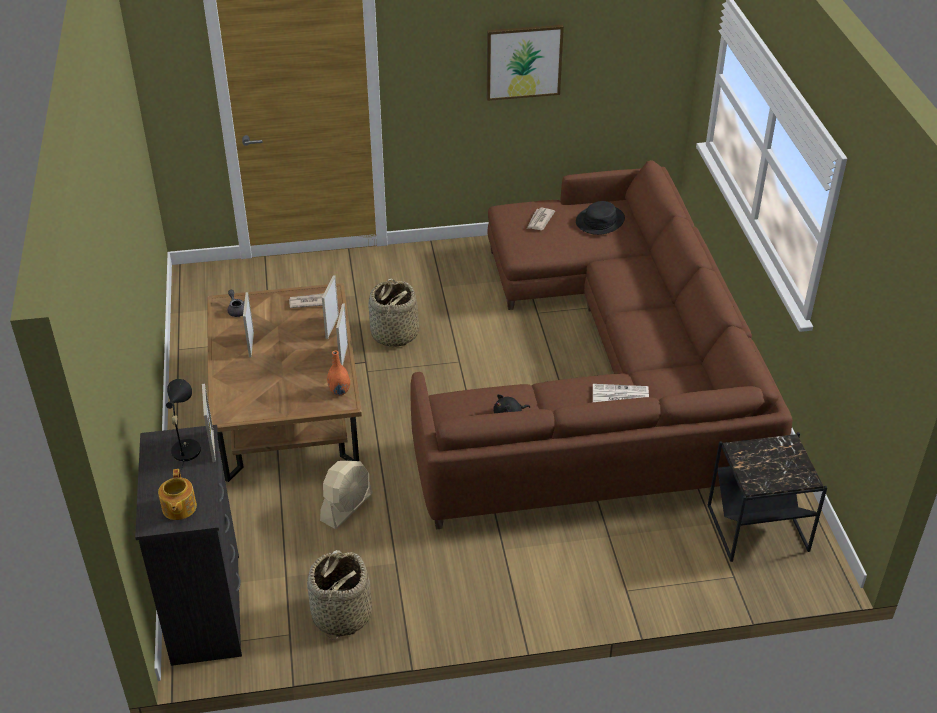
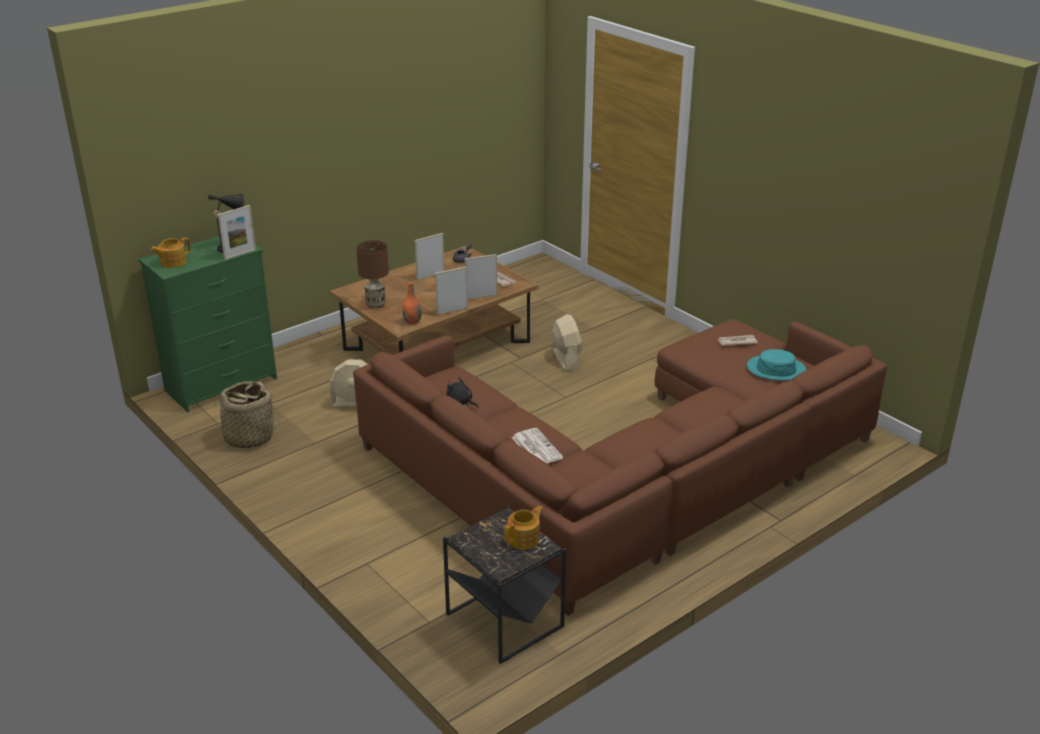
camera: 60 degrees right, 10 degrees down
black dresser [135,425,242,666] -> green dresser [139,236,277,412]
basket [368,278,419,347] -> beige fan [552,314,583,371]
picture [487,25,564,101] -> none
black hat [576,201,625,235] -> turquoise hat [747,349,806,380]
none -> brown table lamp [356,240,389,309]
none -> teapot [504,506,543,549]

